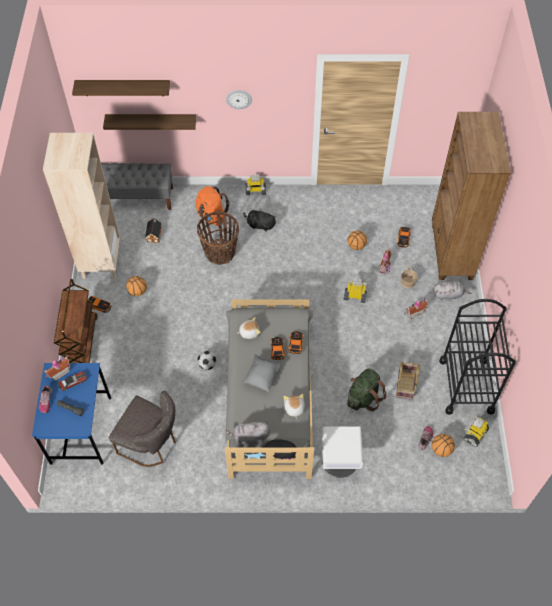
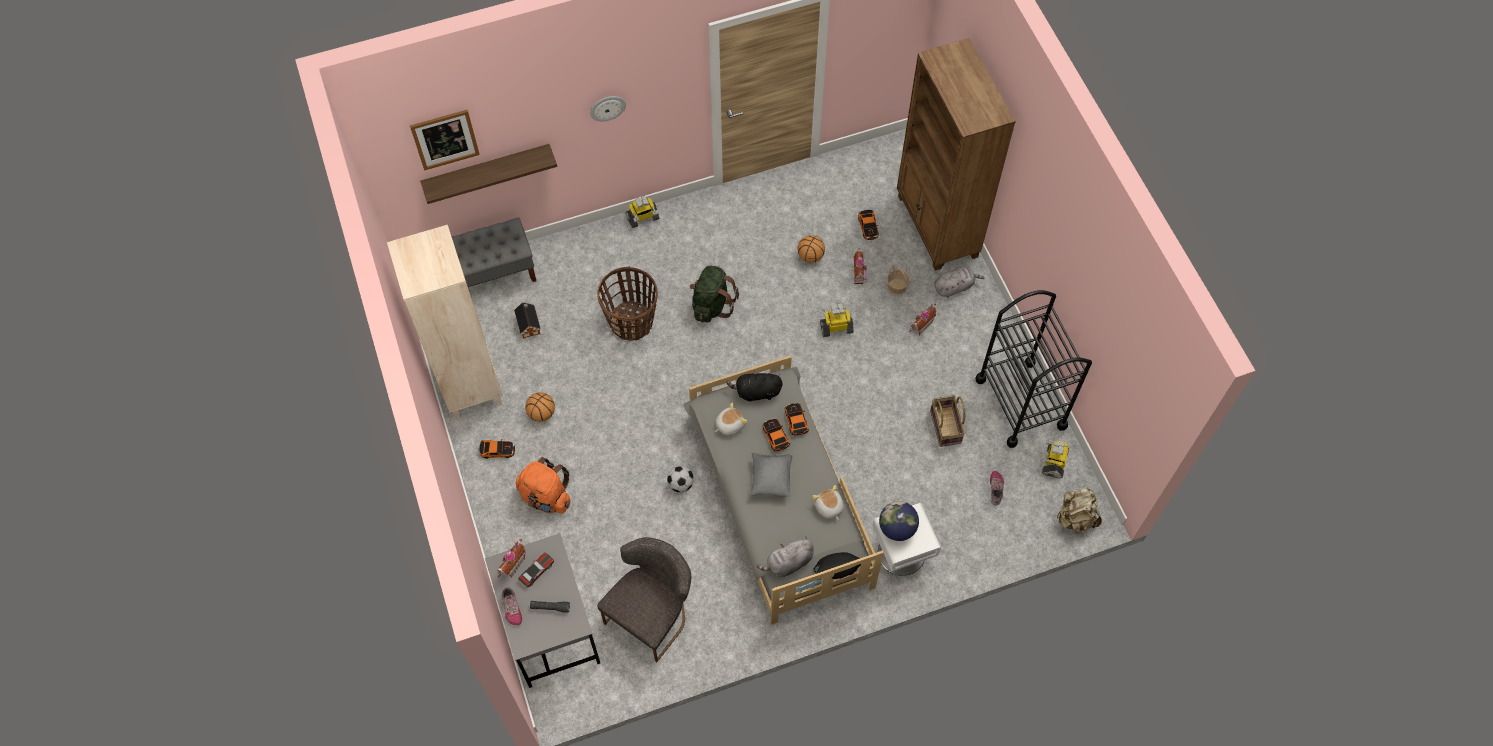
camera: 20 degrees left, 5 degrees up
blue desk [32,363,111,465] -> grey desk [485,533,600,688]
brown cart [54,279,98,363] -> none
shelf [72,80,170,96] -> picture [410,110,480,170]
grey chair [109,391,176,467] -> grey chair turned 60 degrees counterclockwise [597,537,691,662]
orange backpack [195,186,230,226] -> orange backpack moved to [516,457,570,514]
black plush toy [243,209,276,231] -> black plush toy moved to [726,370,783,402]
green backpack [347,368,387,411] -> green backpack moved to [689,266,739,323]
basketball [432,434,455,457] -> none
none -> globe [879,501,919,541]
none -> beige backpack [1057,486,1102,533]

